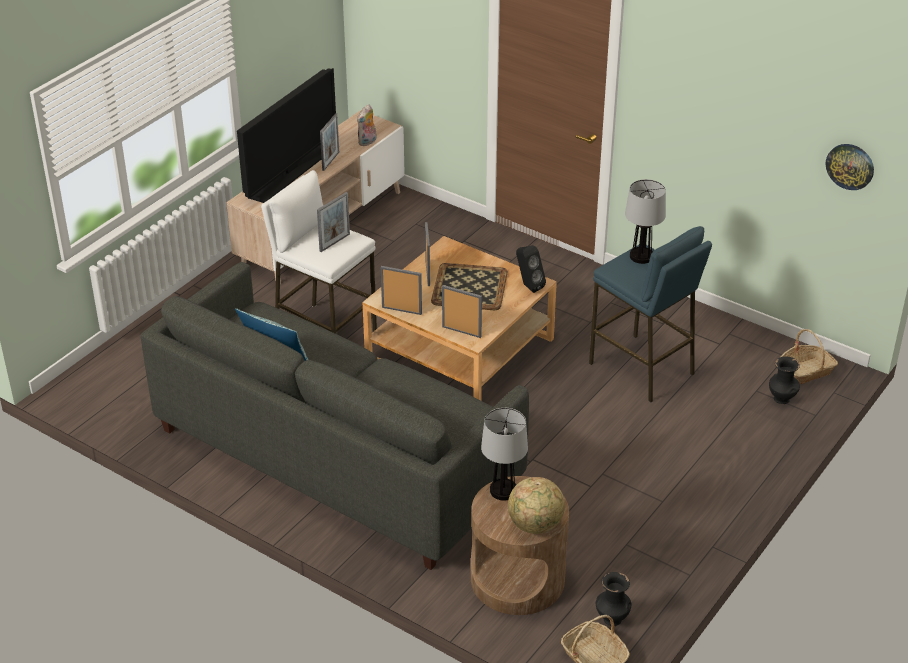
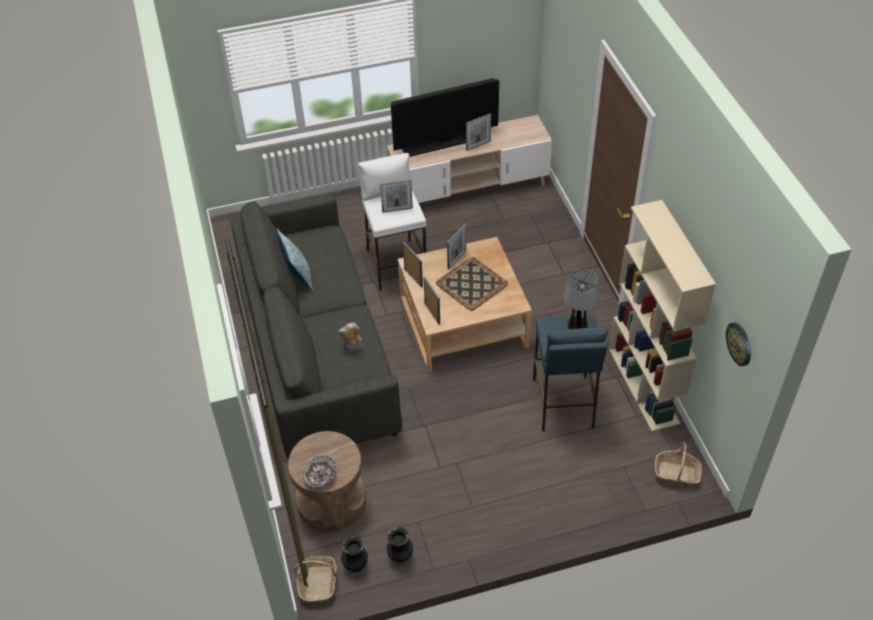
camera: 40 degrees right, 10 degrees up
plush toy [357,104,377,146] -> plush toy moved to [338,323,363,353]
table lamp [481,408,528,500] -> none
globe [508,477,565,534] -> bowl [303,456,336,488]
black speaker [516,245,546,293] -> none
black vase [769,356,800,404] -> black vase moved to [387,527,413,563]
none -> beige bookcase [609,200,716,432]

